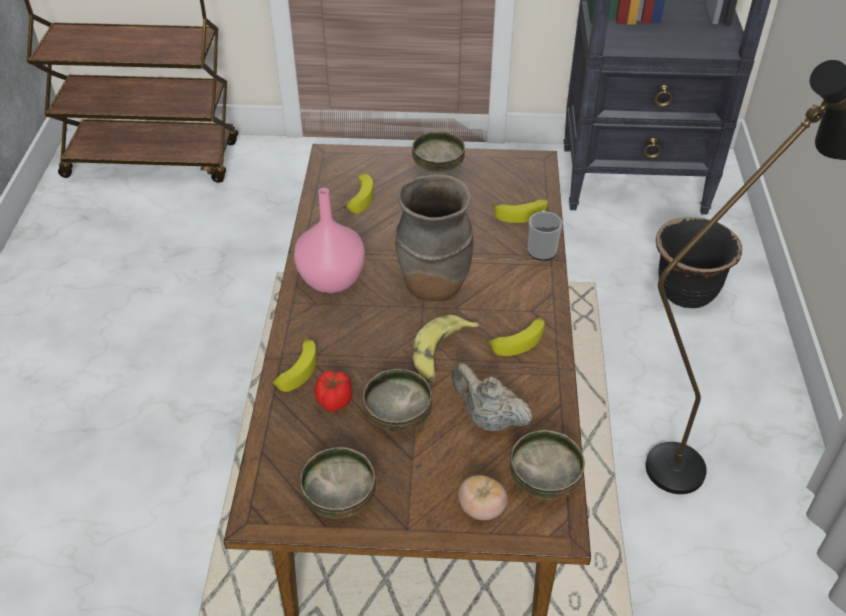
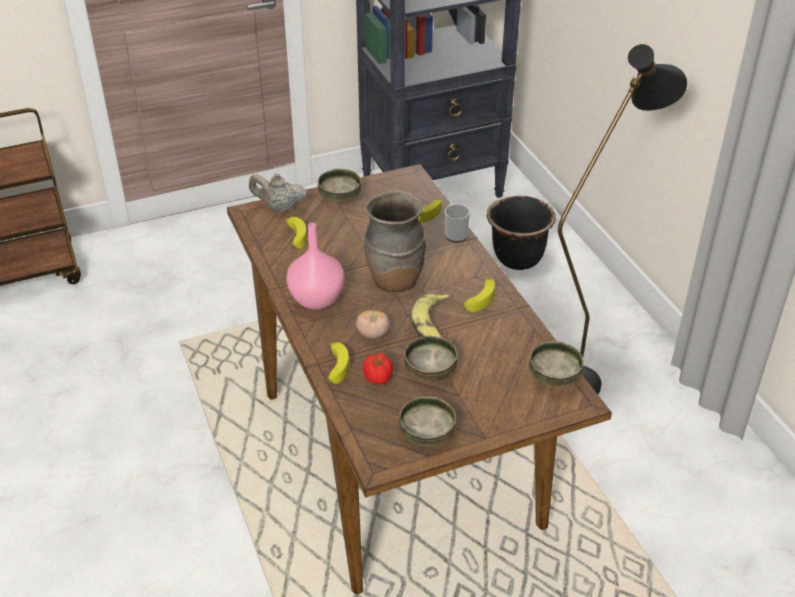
camera: 25 degrees left, 5 degrees down
beige teapot [451,363,532,432] -> beige teapot moved to [249,173,307,213]
tomato [458,475,508,520] -> tomato moved to [356,310,390,339]

